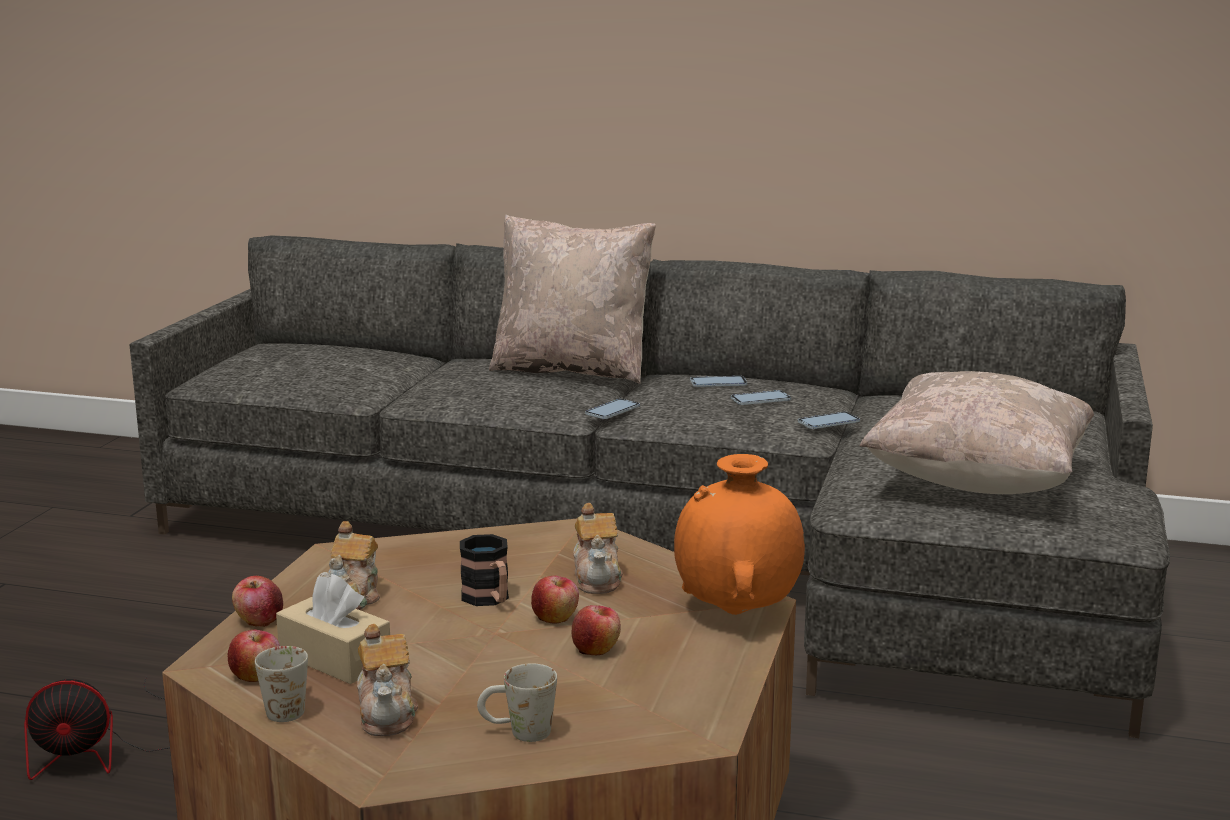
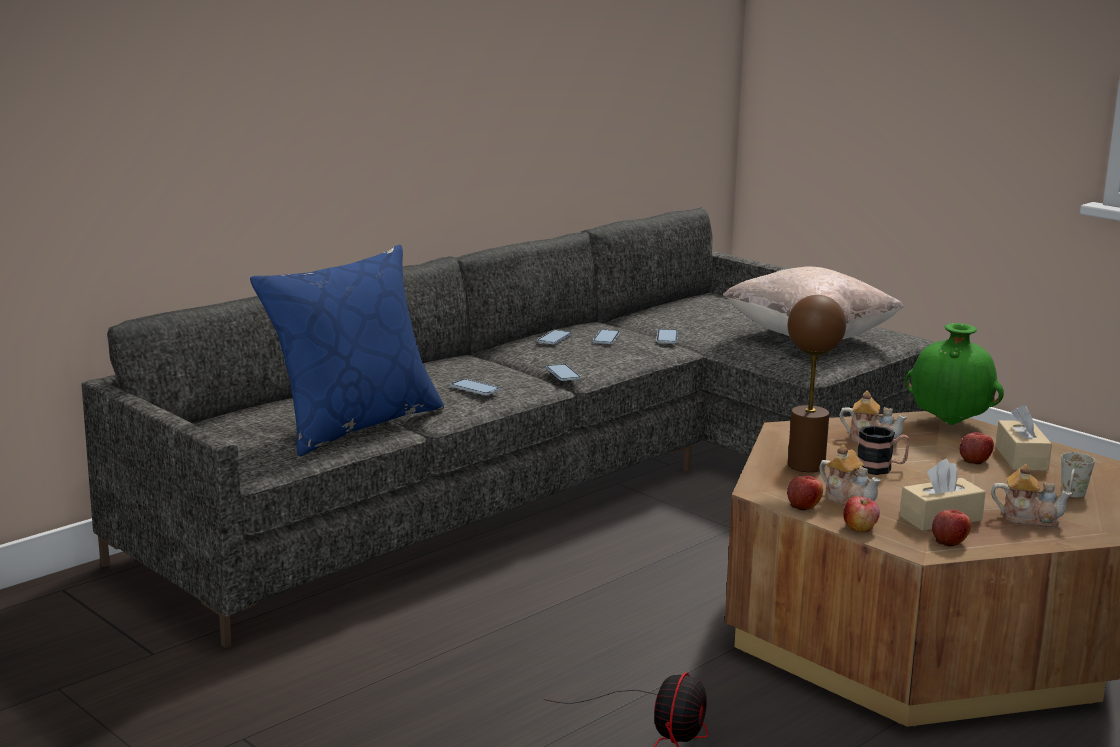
camera: 60 degrees left, 0 degrees up
white mug [255,646,308,722] -> none
beige pillow [489,215,656,384] -> none
apple [531,576,579,624] -> apple moved to [787,476,823,510]
orange vase [674,454,805,615] -> green vase [905,323,1004,425]
none -> blue pillow [250,245,444,456]
none -> phone [450,379,500,396]
none -> brown table lamp [788,295,846,472]
none -> beige tissue box [996,405,1052,471]

